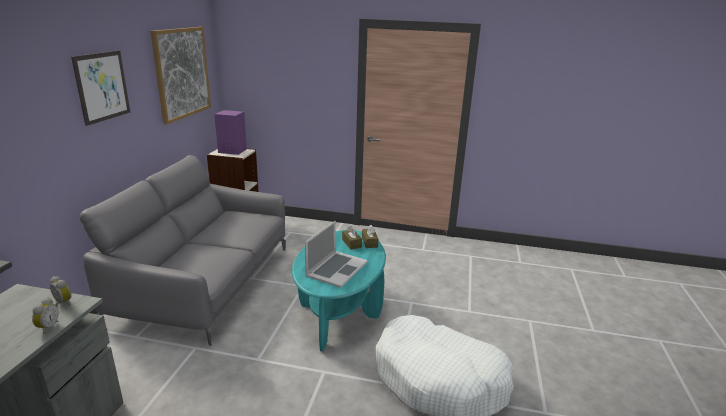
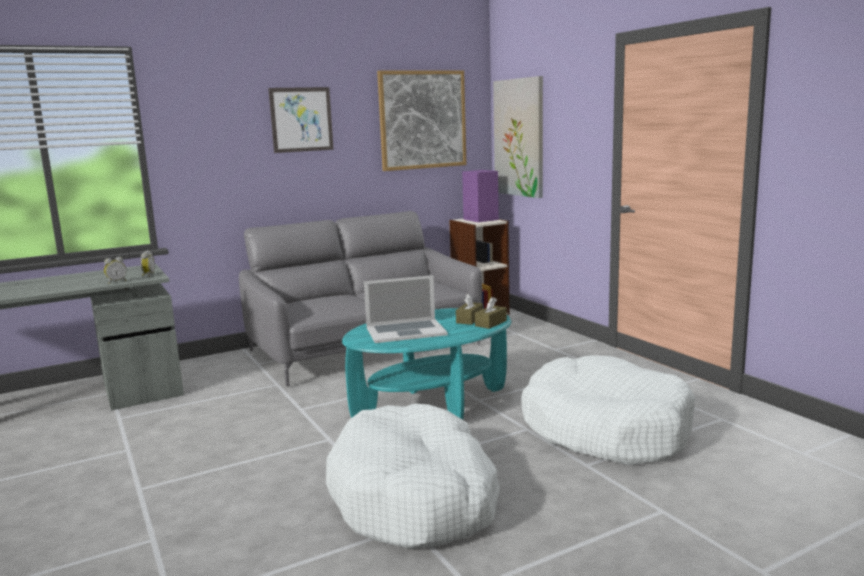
camera: 50 degrees right, 10 degrees down
none -> picture [493,76,543,198]
none -> white dog bed [521,355,695,465]

